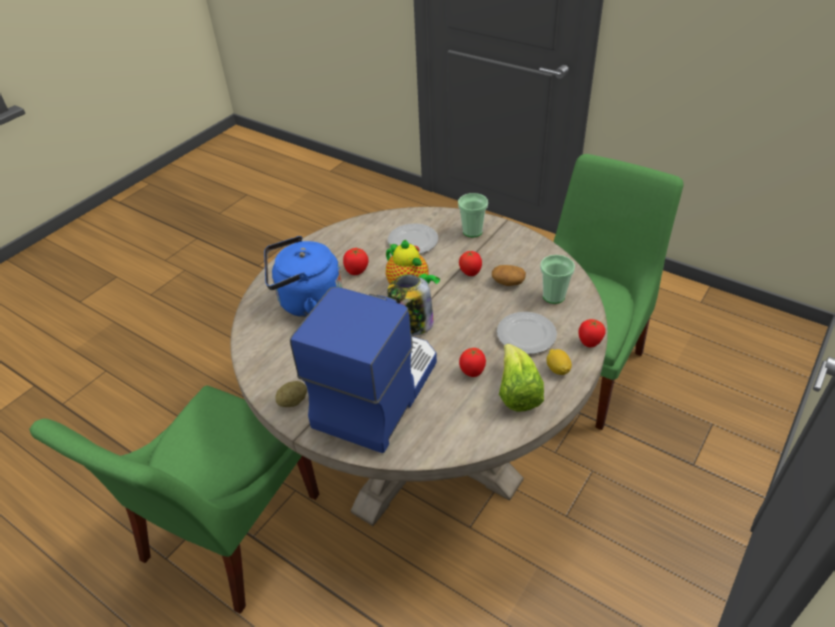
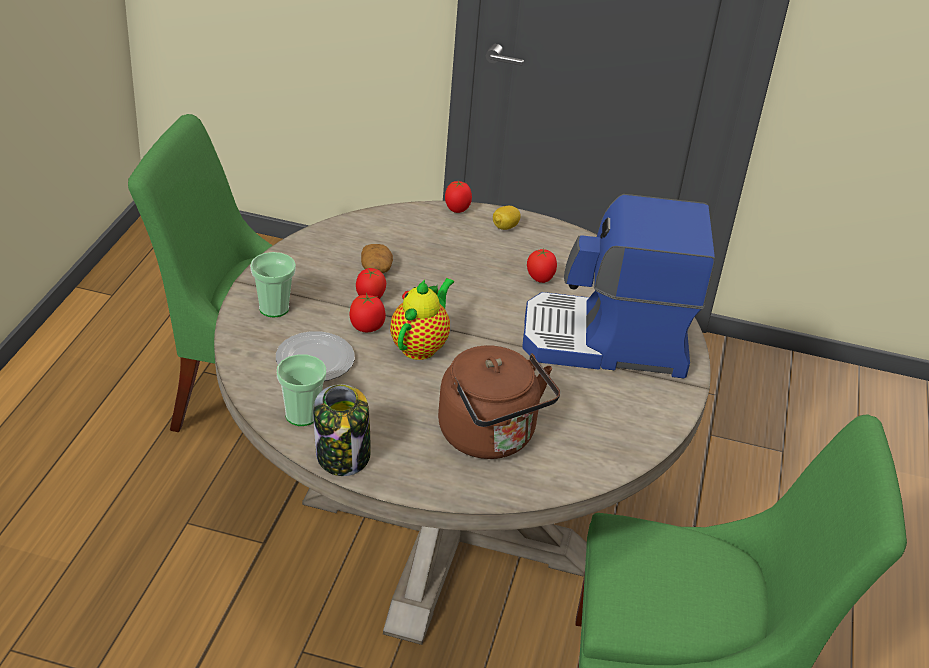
camera: 115 degrees left, 5 degrees down
blue kettle [264,236,342,317] -> brown kettle [438,345,560,459]
potato [275,381,307,407] -> none
tomato [343,248,369,275] -> tomato moved to [350,292,386,332]
jar [387,274,434,336] -> jar moved to [313,384,371,476]
plate [497,312,557,354] -> none
lettuce [499,344,544,412] -> none
cup [540,255,575,304] -> cup moved to [277,354,326,426]

